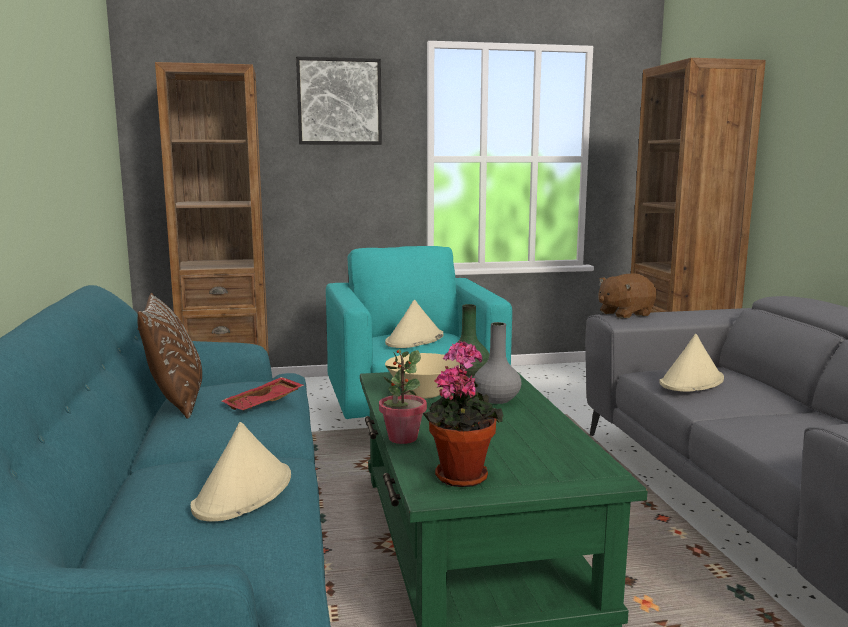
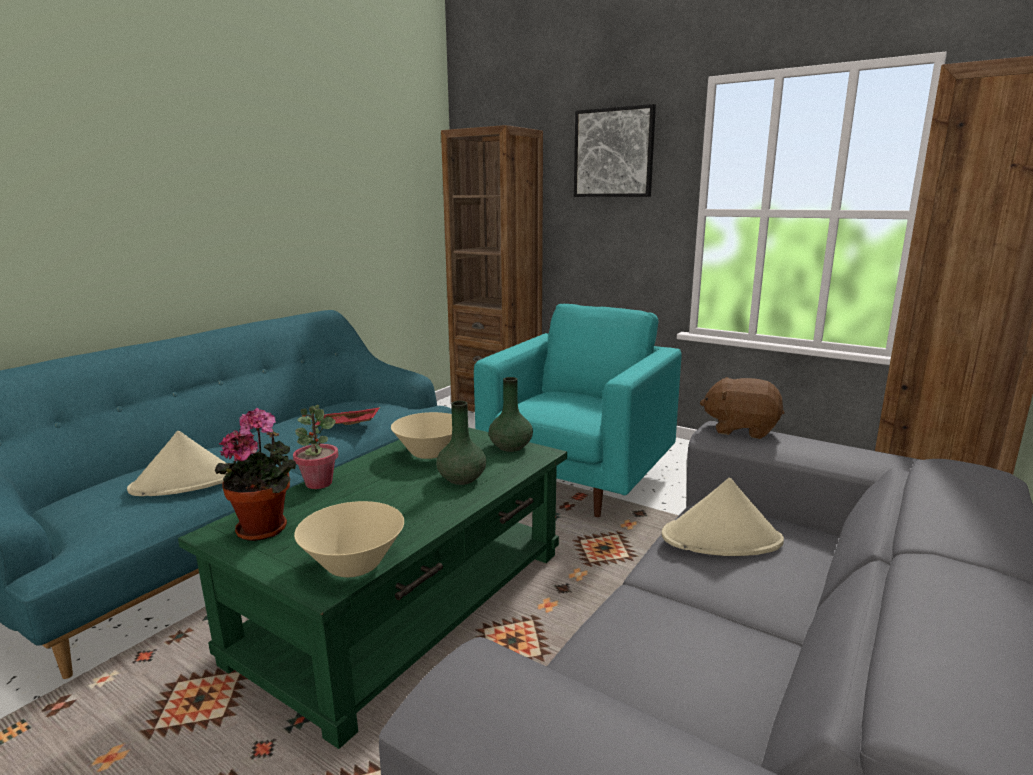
camera: 45 degrees right, 5 degrees up
brown pillow [137,293,202,419] -> none
beige hat [385,300,443,348] -> none
grey vase [473,322,522,404] -> green vase [436,401,486,485]
none -> beige bowl [294,501,404,577]

